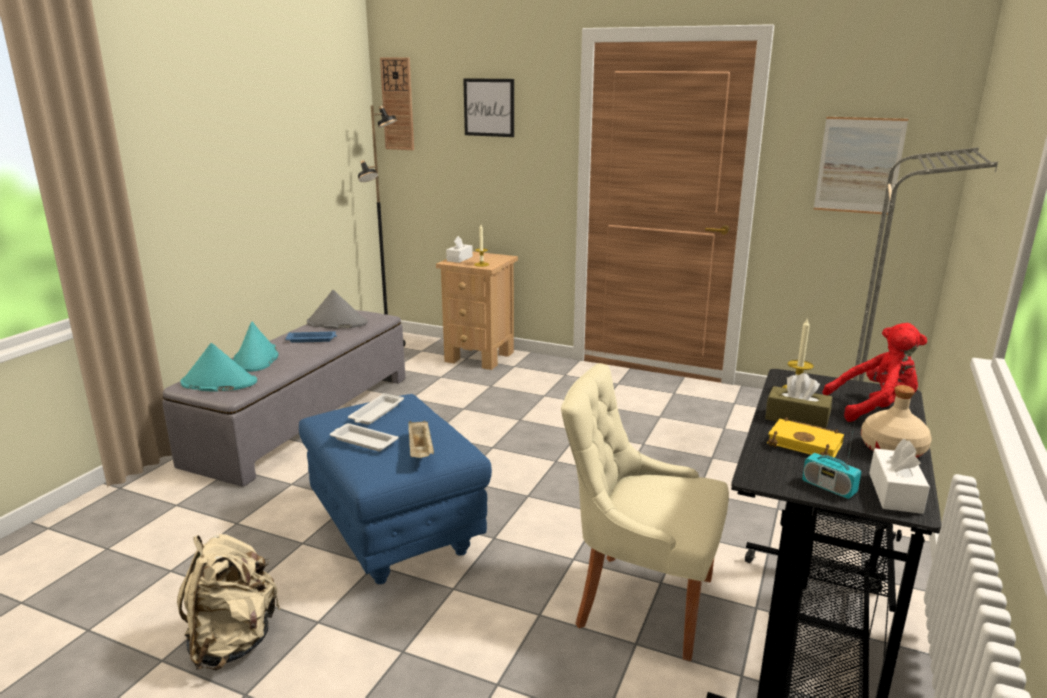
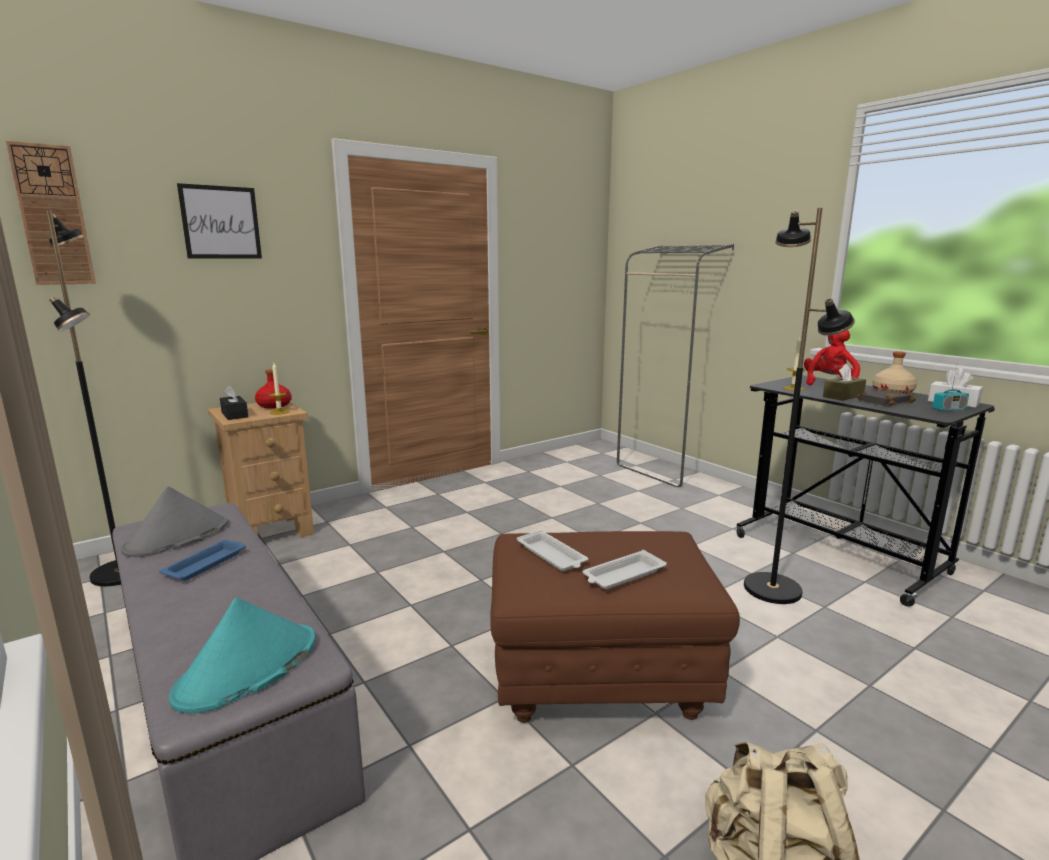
camera: 60 degrees left, 5 degrees down
turquoise hat [233,321,278,372] -> none
blue ottoman [299,394,492,584] -> brown ottoman [490,531,740,723]
beige tray [408,421,434,458] -> none
white tissue box [446,236,473,263] -> black tissue box [220,385,248,420]
beige chair [561,363,729,661] -> black floor lamp [744,208,855,604]
yellow book [767,417,844,458] -> black book [856,388,916,407]
picture [813,117,908,215] -> none
none -> red bottle [255,369,292,408]

